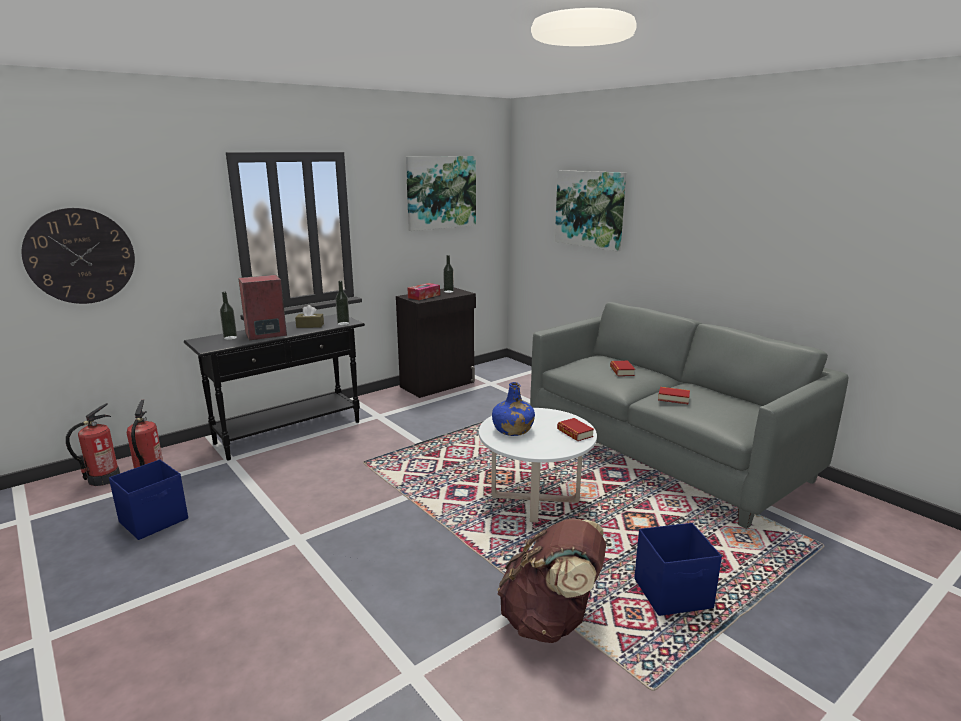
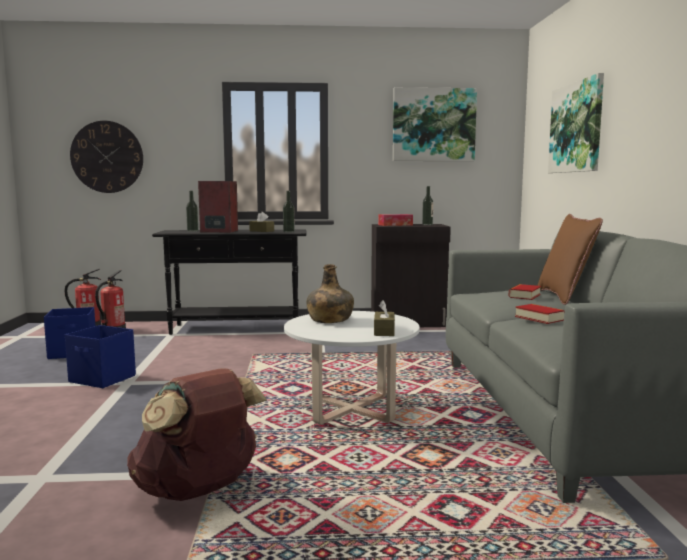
camera: 35 degrees right, 10 degrees down
blue bottle [492,382,535,436] -> green bottle [307,264,354,323]
book [557,418,594,441] -> brown tissue box [374,300,395,336]
blue storage box [634,523,722,616] -> blue storage box moved to [65,325,136,388]
none -> brown pillow [537,214,603,305]

